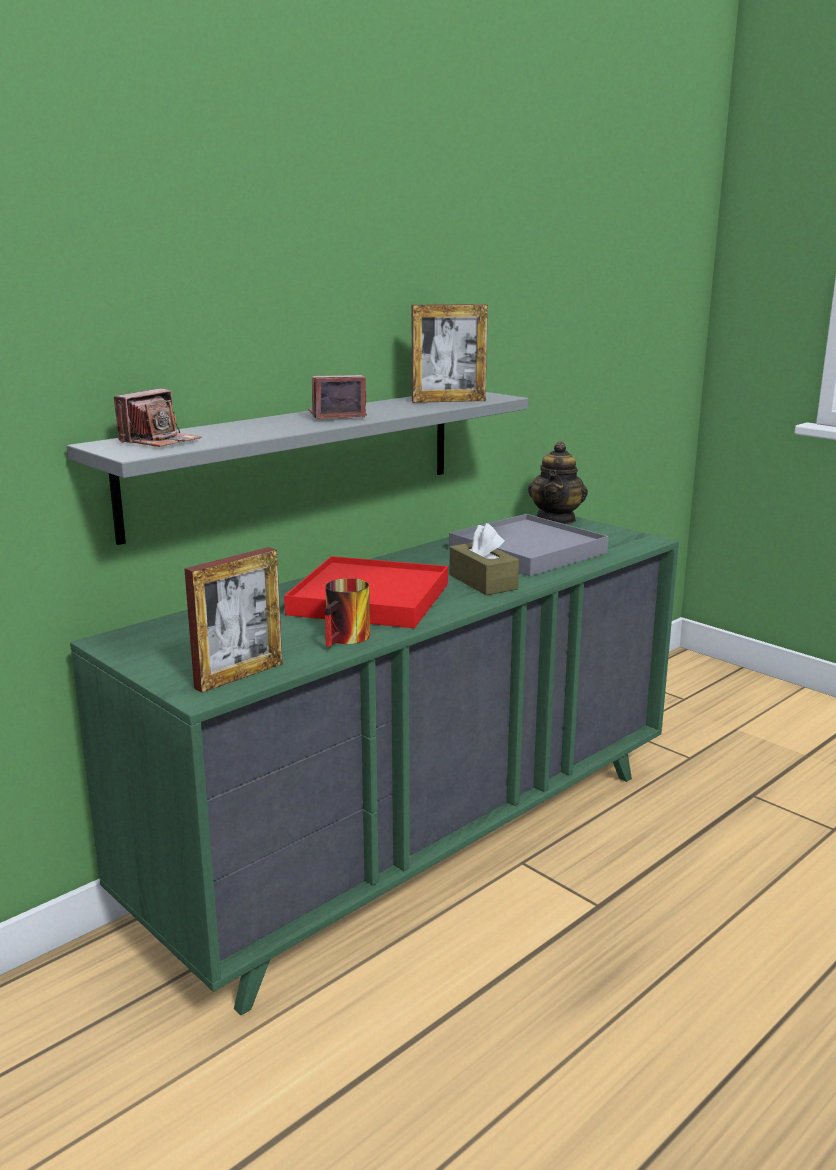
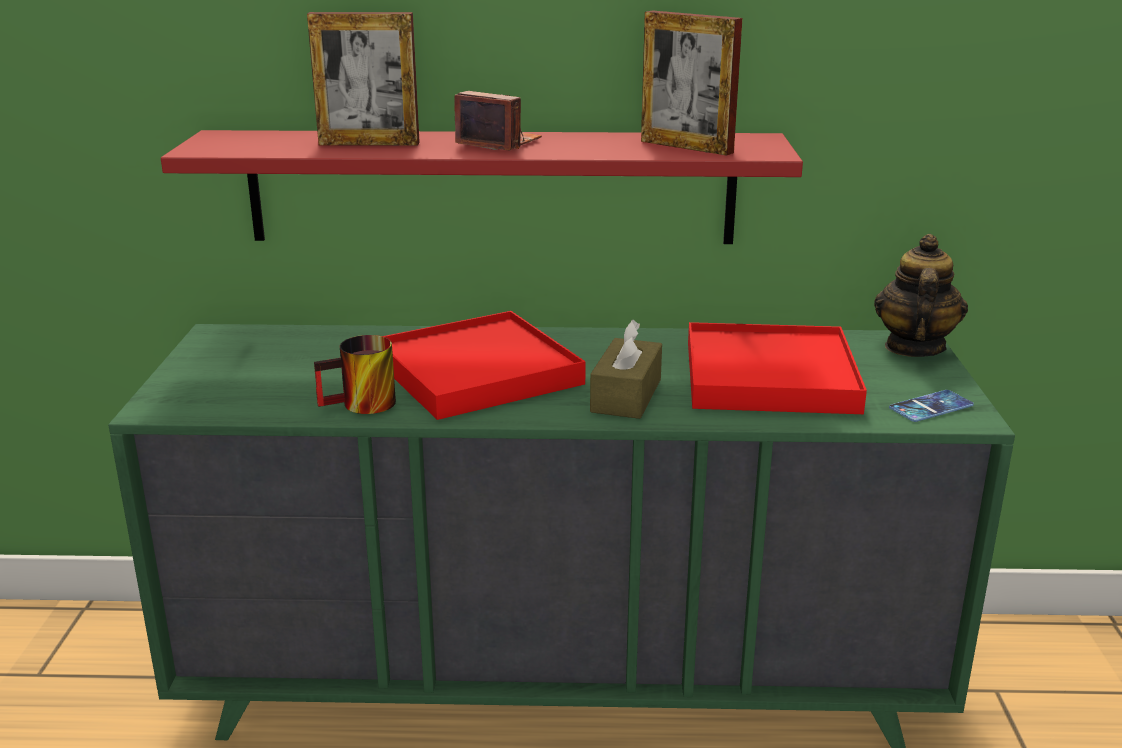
camera: 45 degrees right, 5 degrees up
grey shelf [67,392,528,545] -> red shelf [161,130,803,244]
camera [114,388,201,447] -> none
picture frame [184,547,282,693] -> picture frame moved to [307,12,420,146]
grey tray [449,514,609,576] -> red tray [688,322,867,414]
teapot [528,441,588,524] -> teapot turned 135 degrees clockwise [874,234,968,357]
none -> phone [889,390,974,422]

